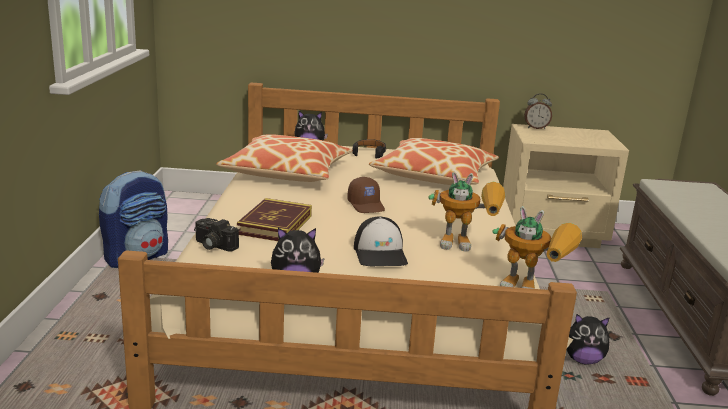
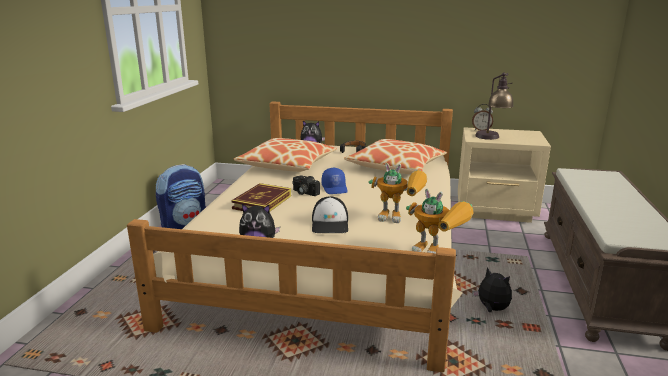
camera: 10 degrees right, 0 degrees up
camera [194,218,239,252] -> camera moved to [292,175,320,196]
brown cap [347,177,385,213] -> blue cap [322,168,348,194]
plush toy [566,314,610,365] -> plush toy turned 150 degrees counterclockwise [473,267,512,312]
none -> table lamp [475,73,514,140]

